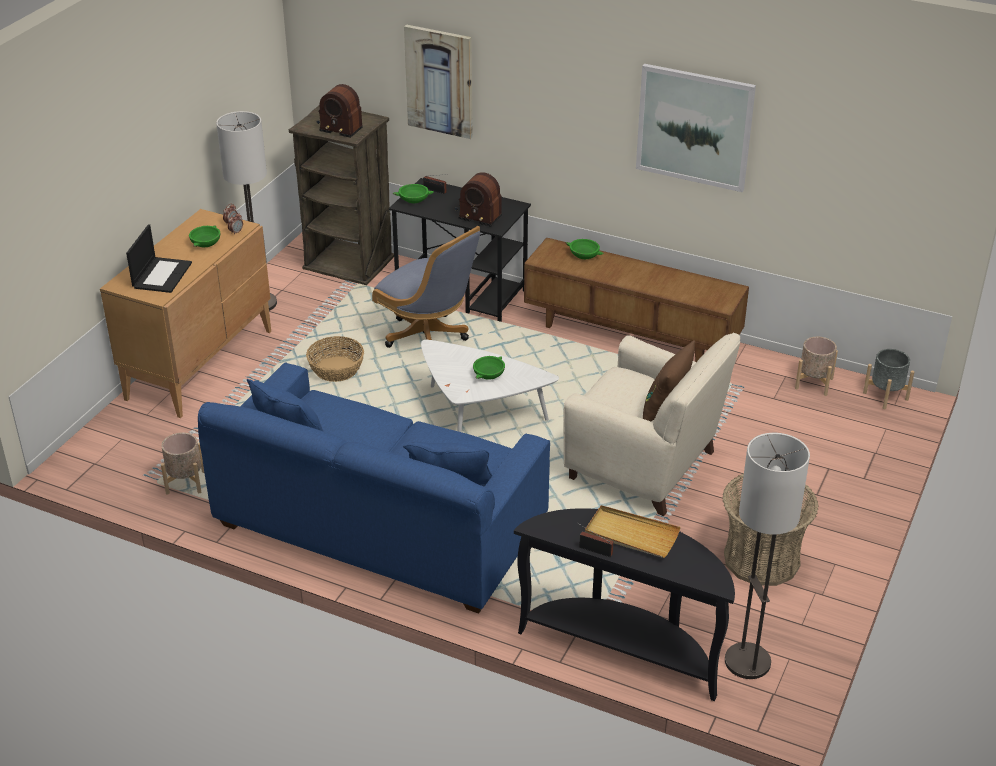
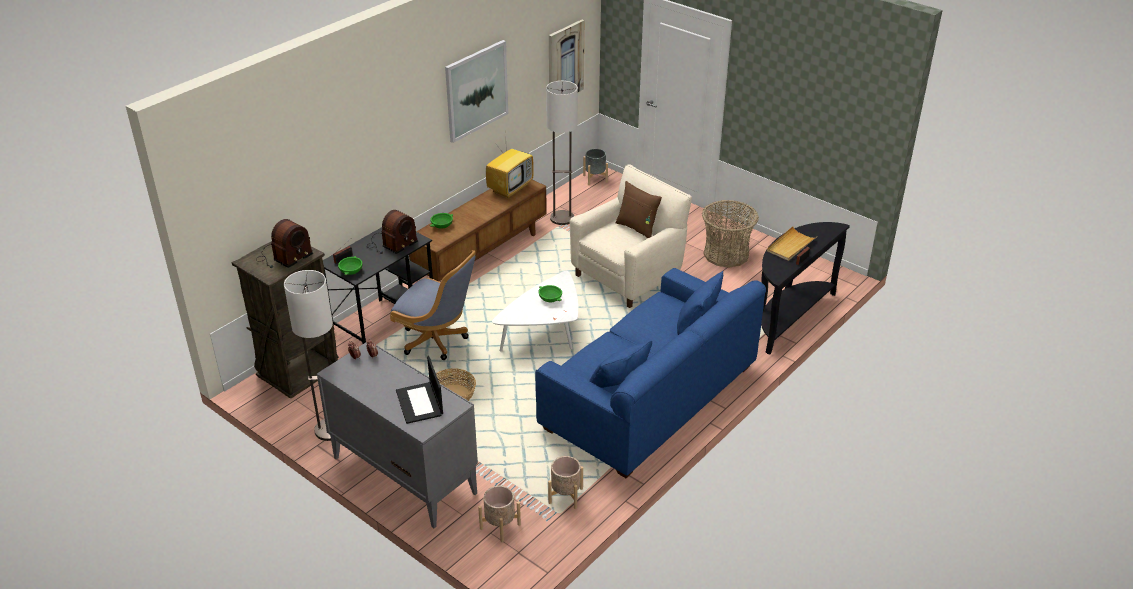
camera: 75 degrees left, 0 degrees up
brown cabinet [100,209,271,418] -> grey cabinet [317,342,478,528]
laptop [126,224,192,293] -> laptop turned 135 degrees counterclockwise [396,356,443,424]
green bowl [189,225,220,247] -> none
blue office chair [372,226,480,348] -> blue office chair turned 60 degrees clockwise [390,250,475,360]
picture [404,24,473,139] -> picture moved to [549,19,584,92]
floor lamp [725,433,810,679] -> floor lamp moved to [546,81,578,225]
beige planter [795,337,838,396] -> beige planter moved to [478,486,521,542]
none -> television [486,128,534,199]

